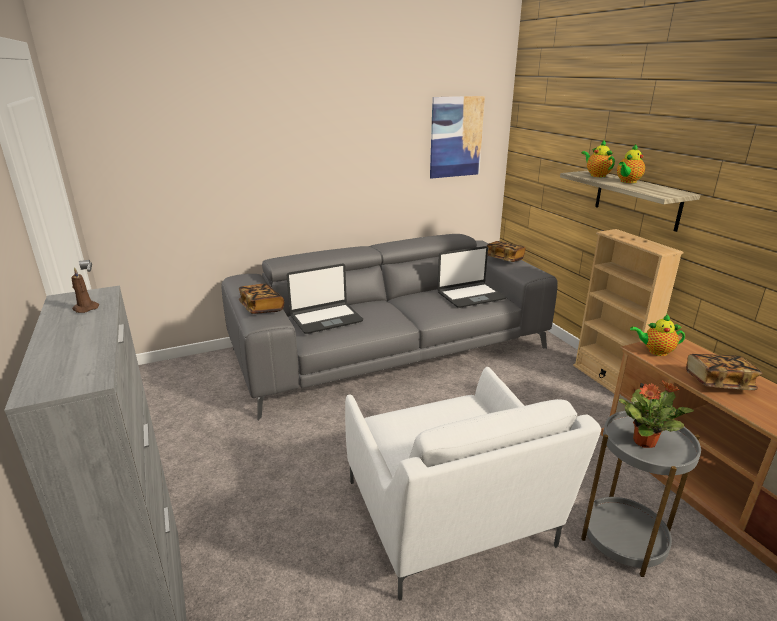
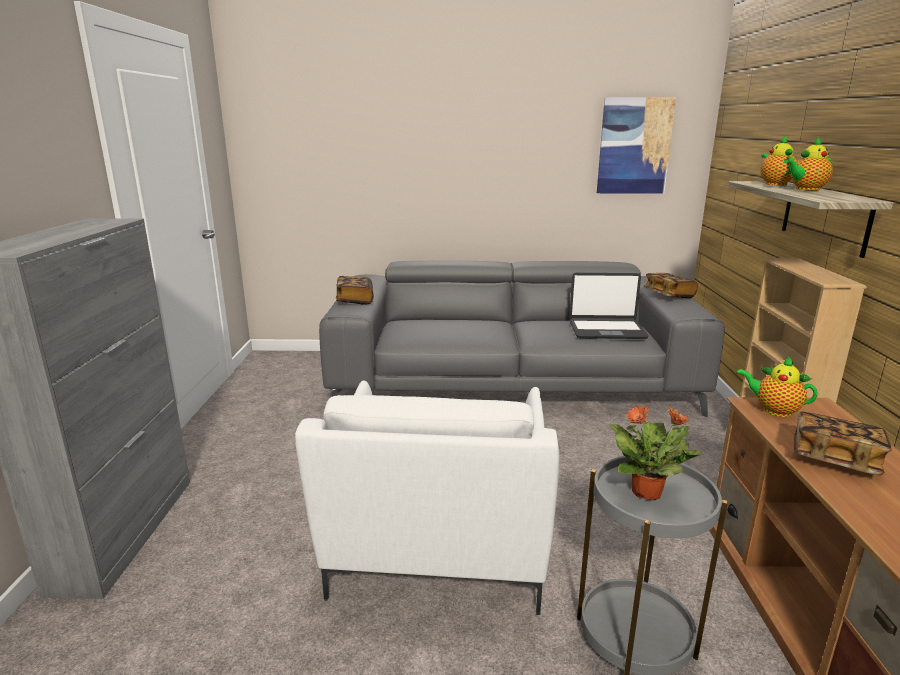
camera: 25 degrees right, 5 degrees down
brown candle [72,267,99,313] -> none
laptop [287,263,363,334] -> none

